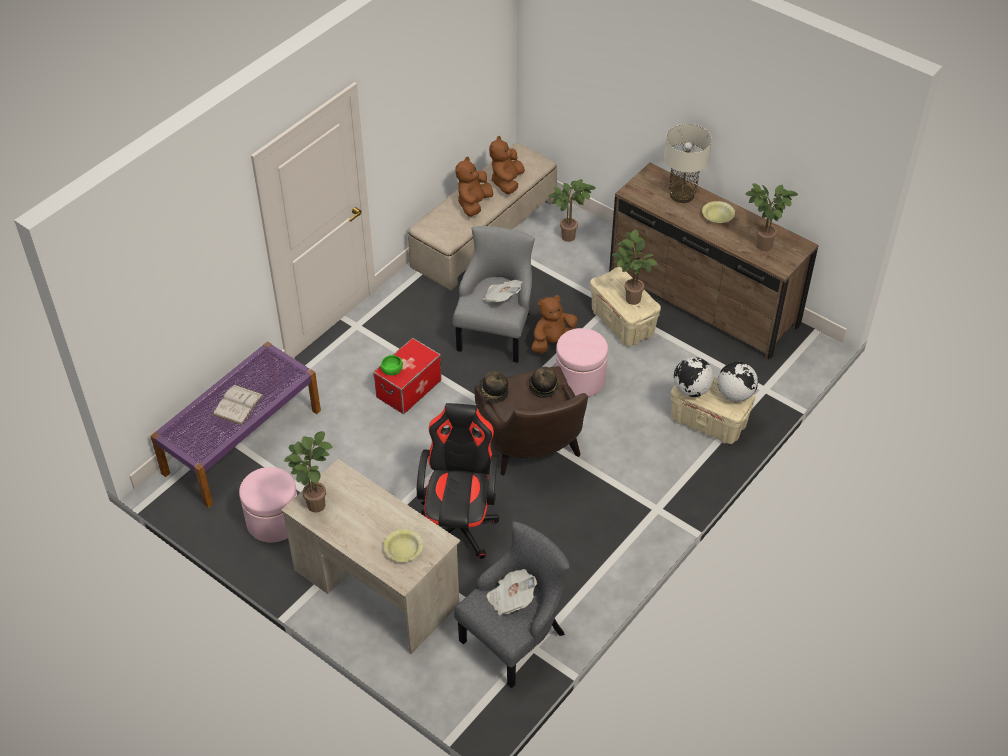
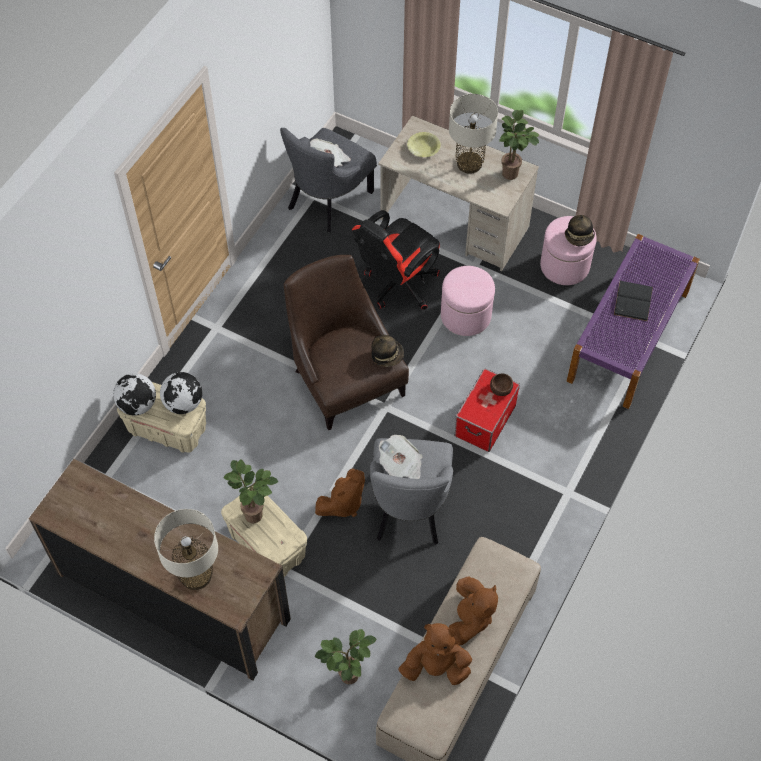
camera: 170 degrees right, 10 degrees up
white book [212,384,264,425] -> black book [614,281,653,321]
green bowl [381,355,403,375] -> brown bowl [490,374,513,396]
black office chair [417,403,500,559] -> black office chair turned 45 degrees clockwise [352,210,440,310]
brown plush toy [489,136,525,194] -> brown plush toy turned 90 degrees counterclockwise [398,623,472,685]
hat [529,367,559,398] -> hat moved to [565,215,595,246]
pink ottoman [556,328,608,397] -> pink ottoman moved to [441,266,495,336]
yellow bowl [702,201,735,223] -> none
potted plant [745,183,798,251] -> none
none -> table lamp [449,94,498,174]

